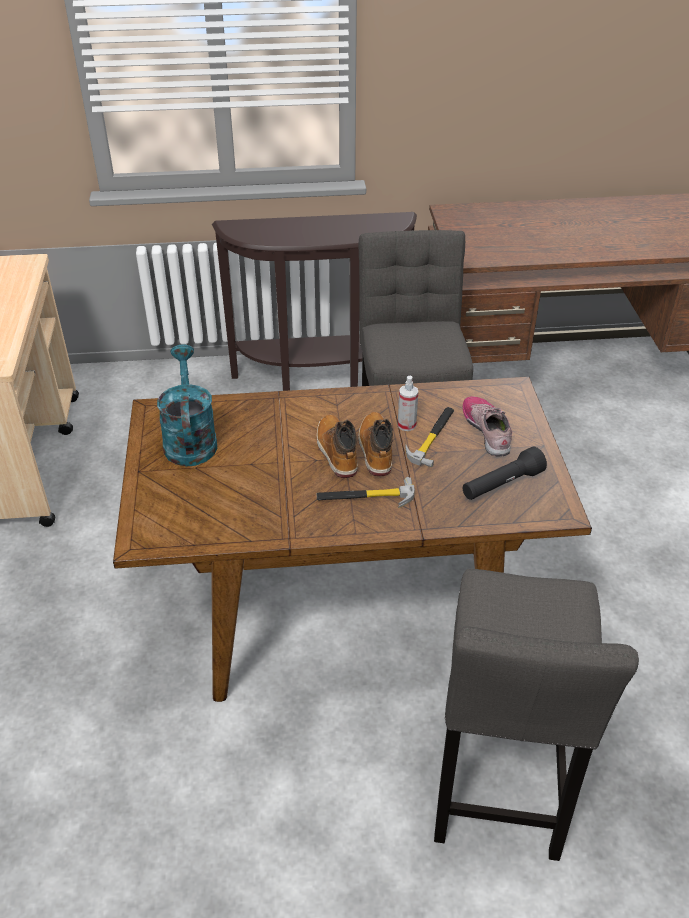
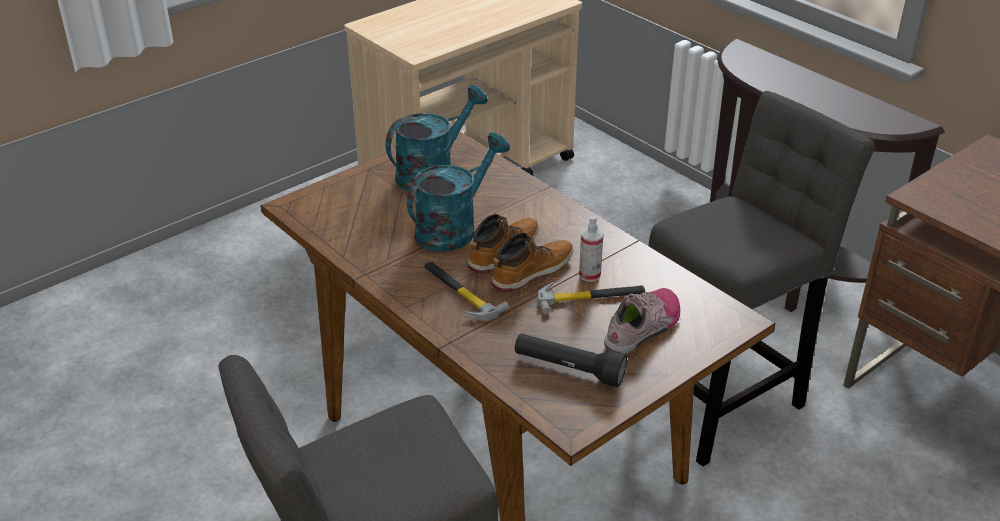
camera: 55 degrees right, 5 degrees down
none -> turquoise watering can [407,132,510,251]

